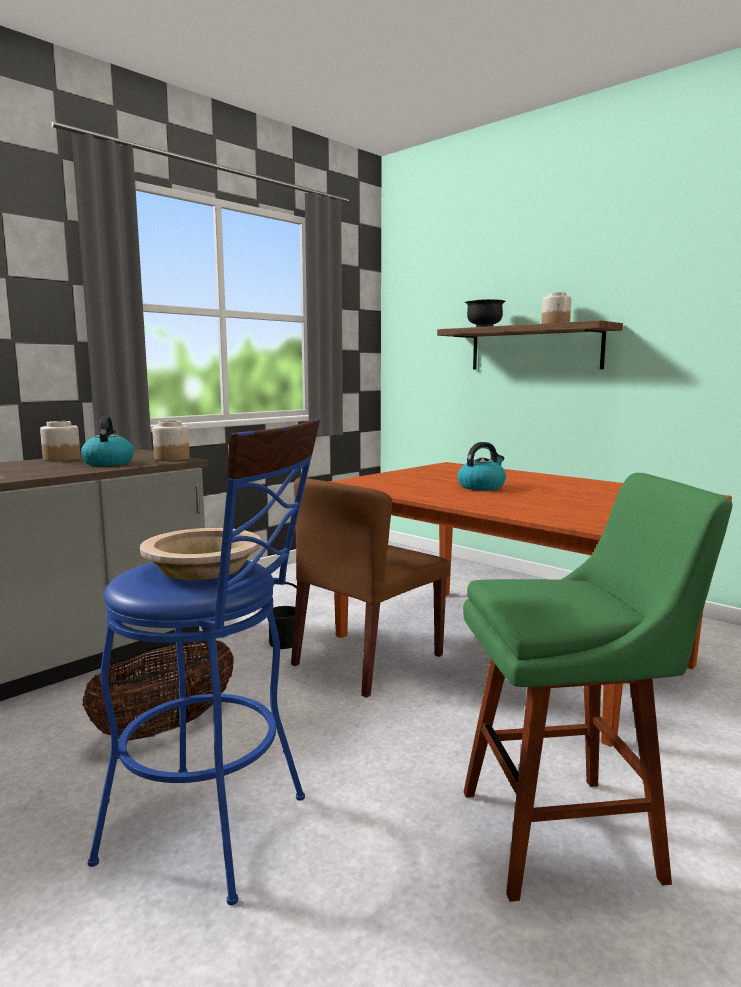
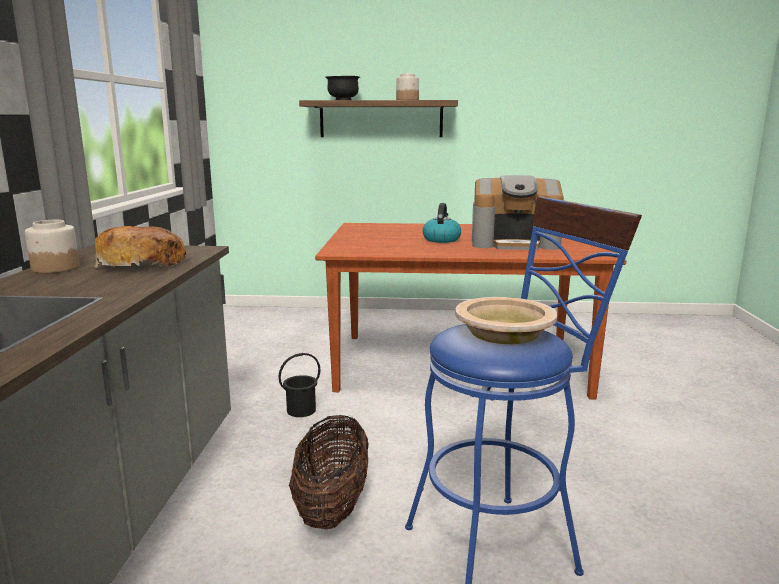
camera: 40 degrees left, 5 degrees up
kettle [81,416,134,466] -> bread [94,226,186,269]
jar [152,421,190,461] -> none
brown chair [291,478,450,698] -> none
green stool [463,473,733,902] -> none
none -> coffee machine [472,175,564,250]

